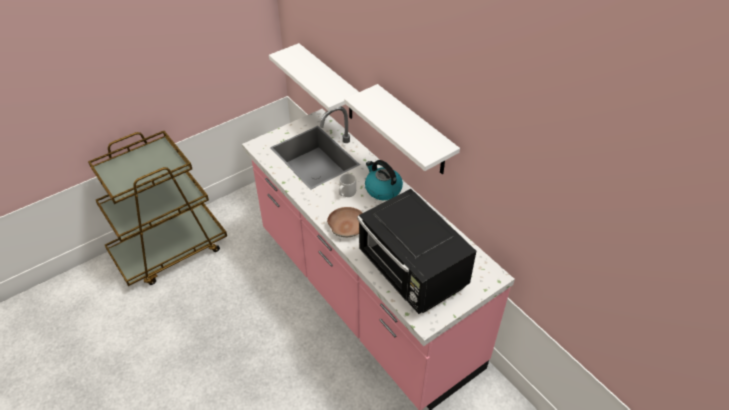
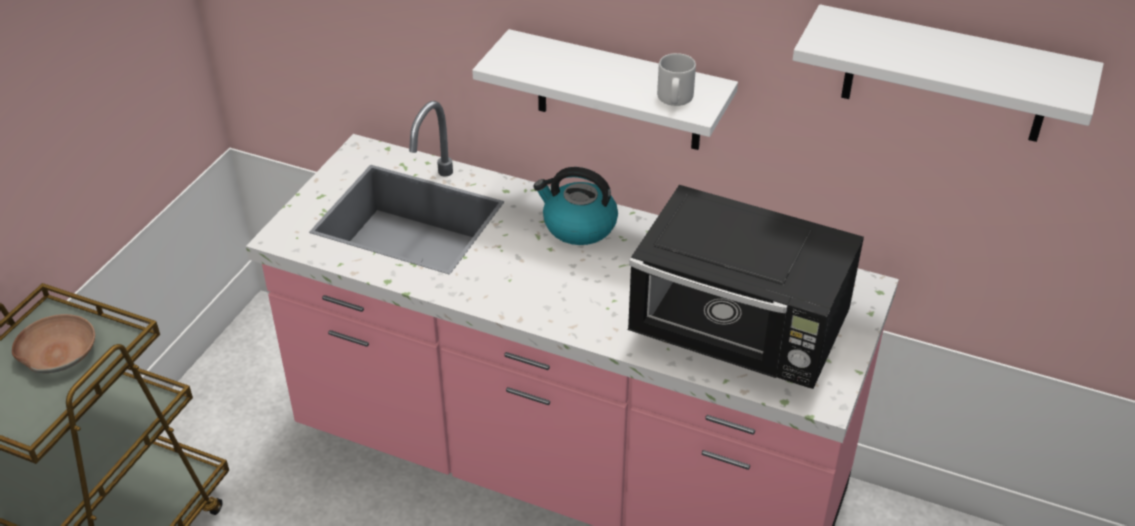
camera: 30 degrees left, 5 degrees down
white shelf [269,43,359,119] -> white shelf moved to [793,4,1104,142]
brown bowl [327,207,363,237] -> brown bowl moved to [12,314,95,373]
grey mug [339,173,356,197] -> grey mug moved to [657,53,696,106]

